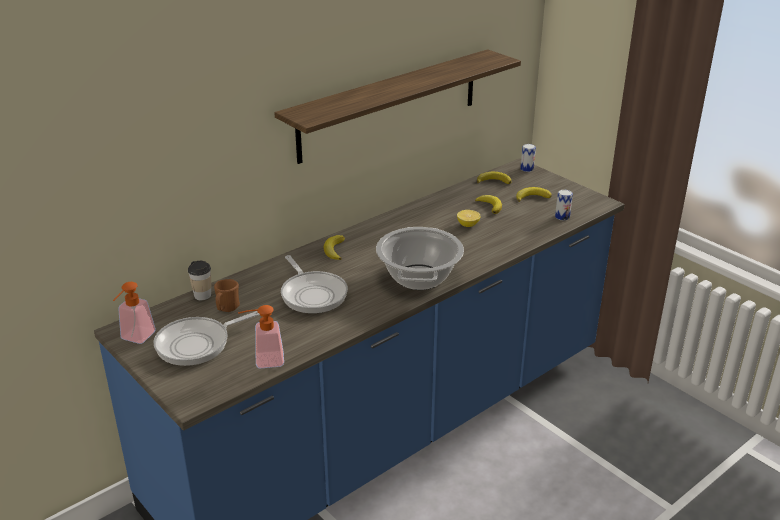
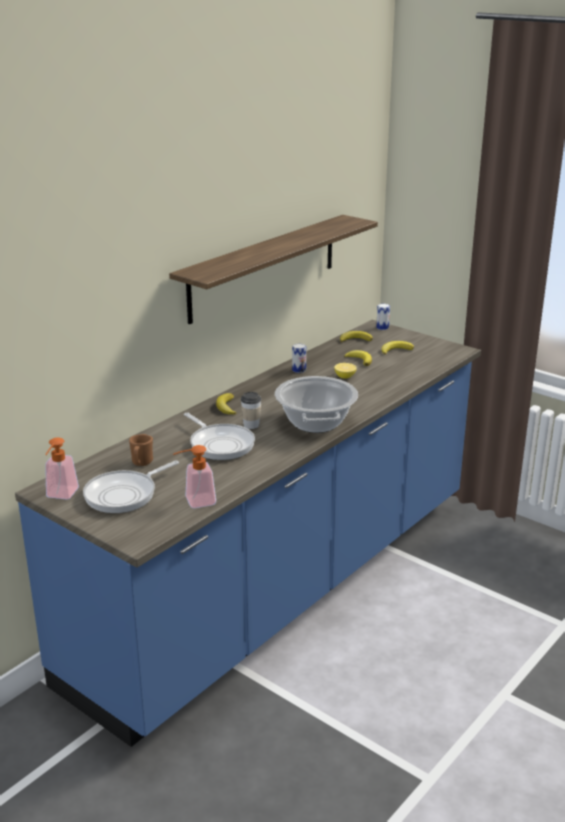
camera: 10 degrees left, 5 degrees down
cup [188,261,211,300] -> cup moved to [240,392,262,429]
can [555,190,573,220] -> can moved to [292,344,306,373]

